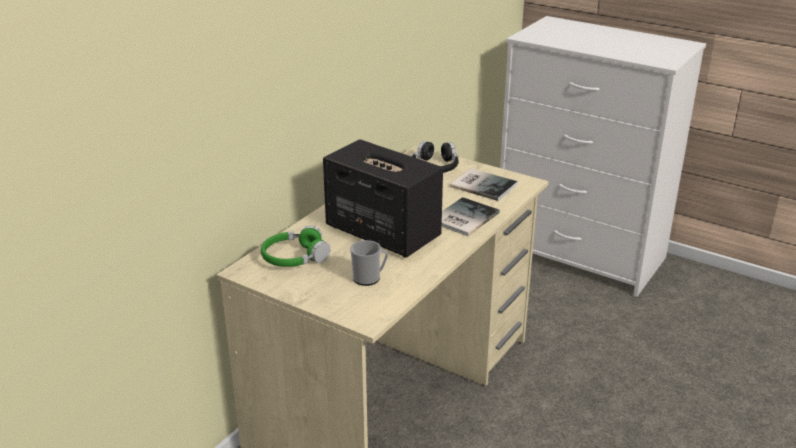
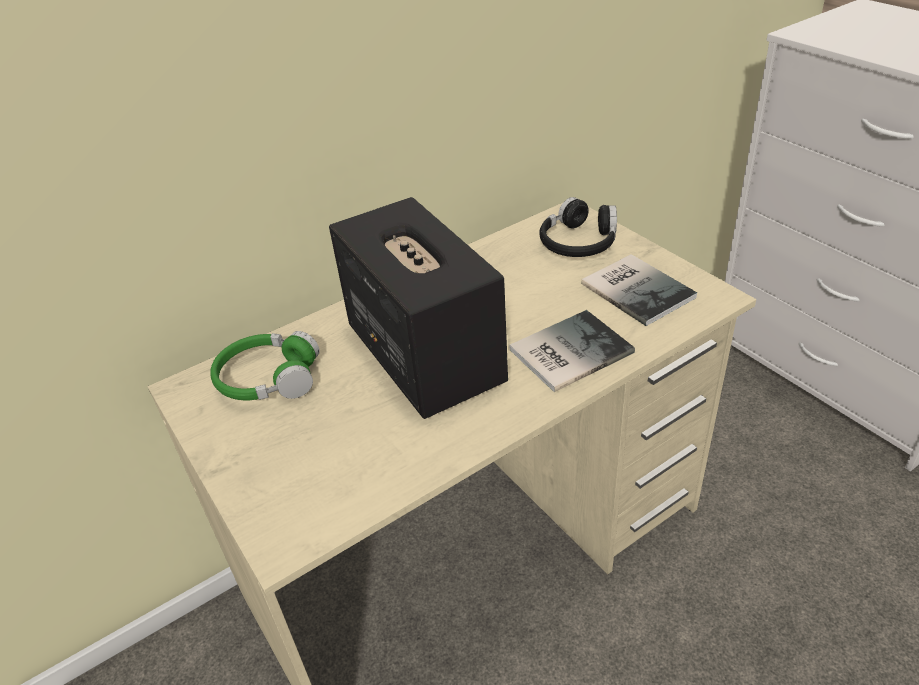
camera: 25 degrees right, 10 degrees up
mug [350,240,388,286] -> none

